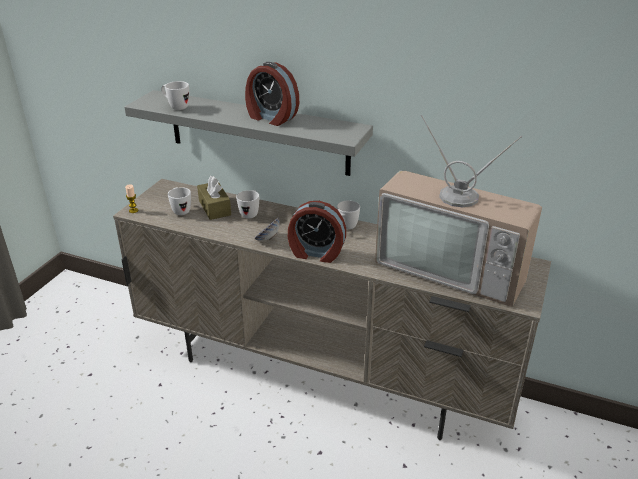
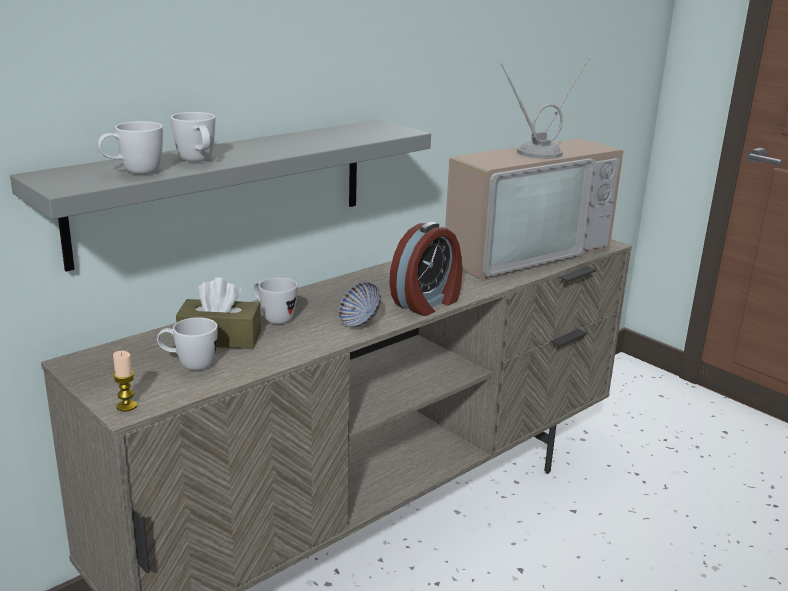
camera: 65 degrees left, 10 degrees down
alarm clock [245,62,299,126] -> none
white mug [337,200,360,229] -> white mug moved to [171,112,215,162]

